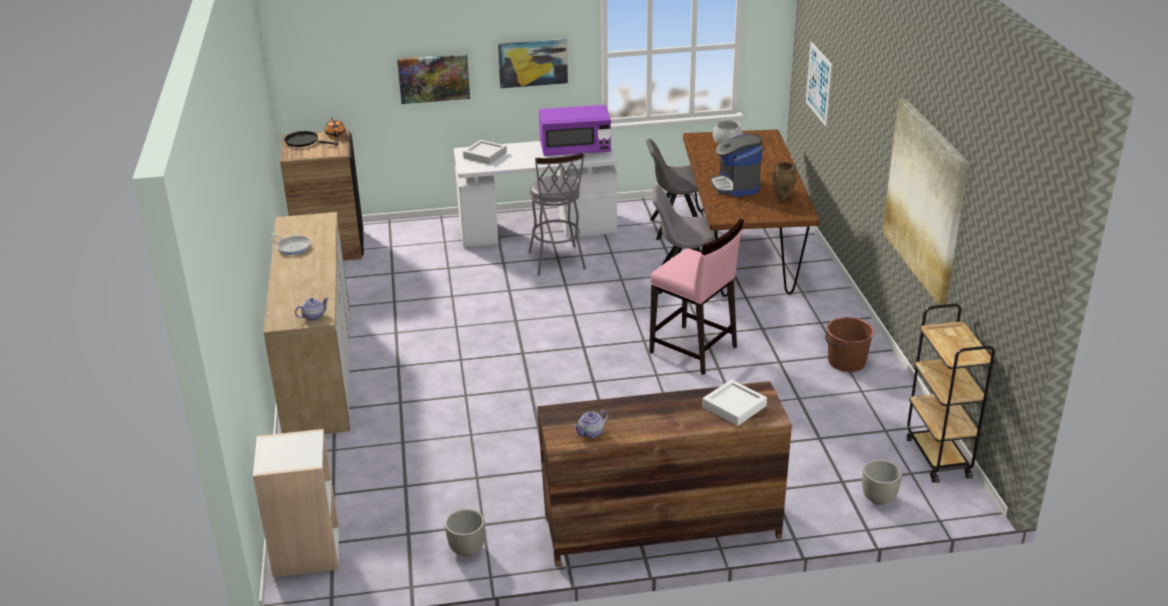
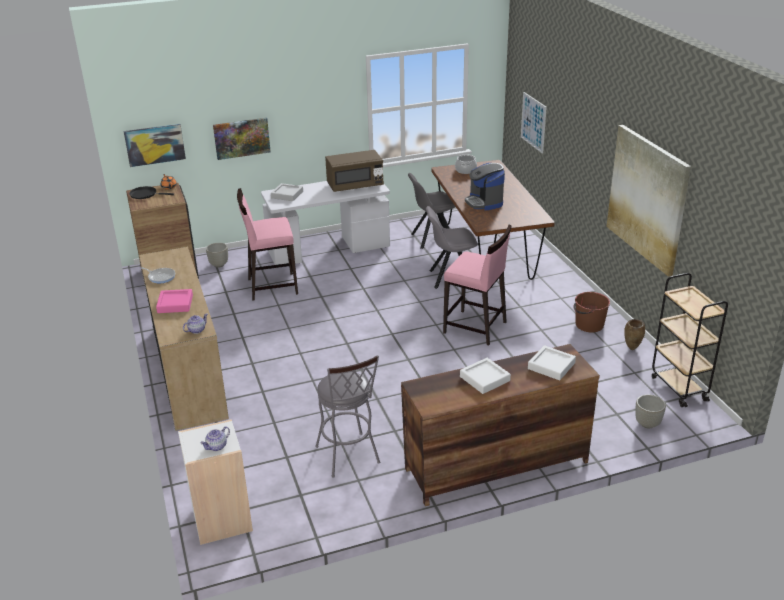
camera: 10 degrees left, 0 degrees up
grey planter [445,509,485,557] -> grey planter moved to [206,243,228,268]
picture [498,39,568,88] -> picture moved to [123,124,186,167]
grey stool [528,152,586,275] -> grey stool moved to [315,355,380,478]
purple microwave [539,105,611,156] -> brown microwave [325,150,384,192]
teapot [574,410,608,438] -> teapot moved to [200,426,230,451]
brown vase [773,162,797,200] -> brown vase moved to [624,319,645,350]
none -> pink tray [156,289,193,313]
none -> pink stool [237,188,298,301]
none -> white tray [460,358,511,394]

